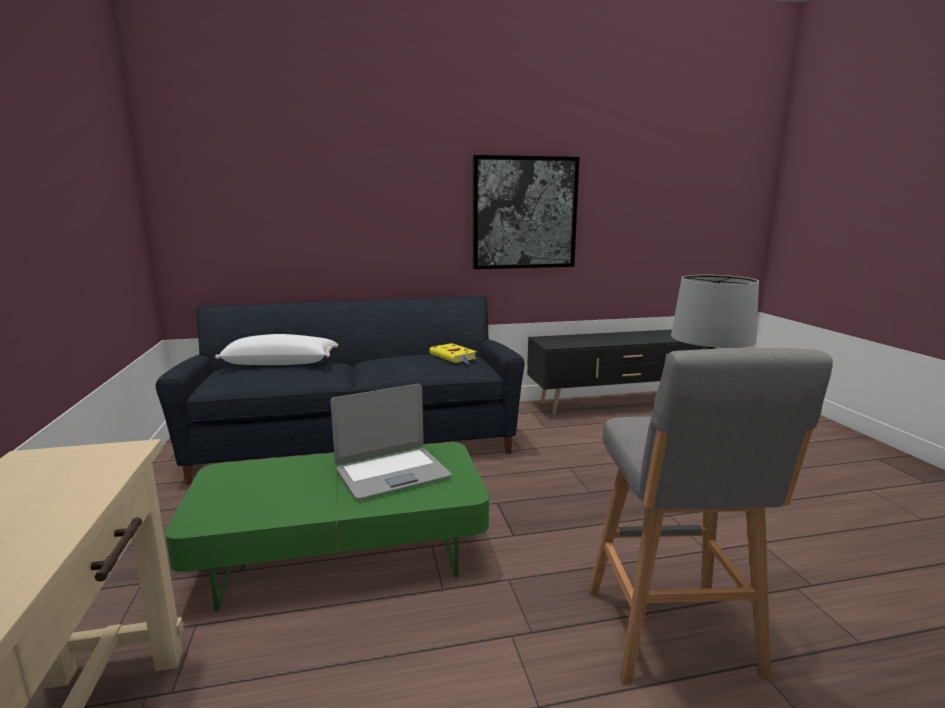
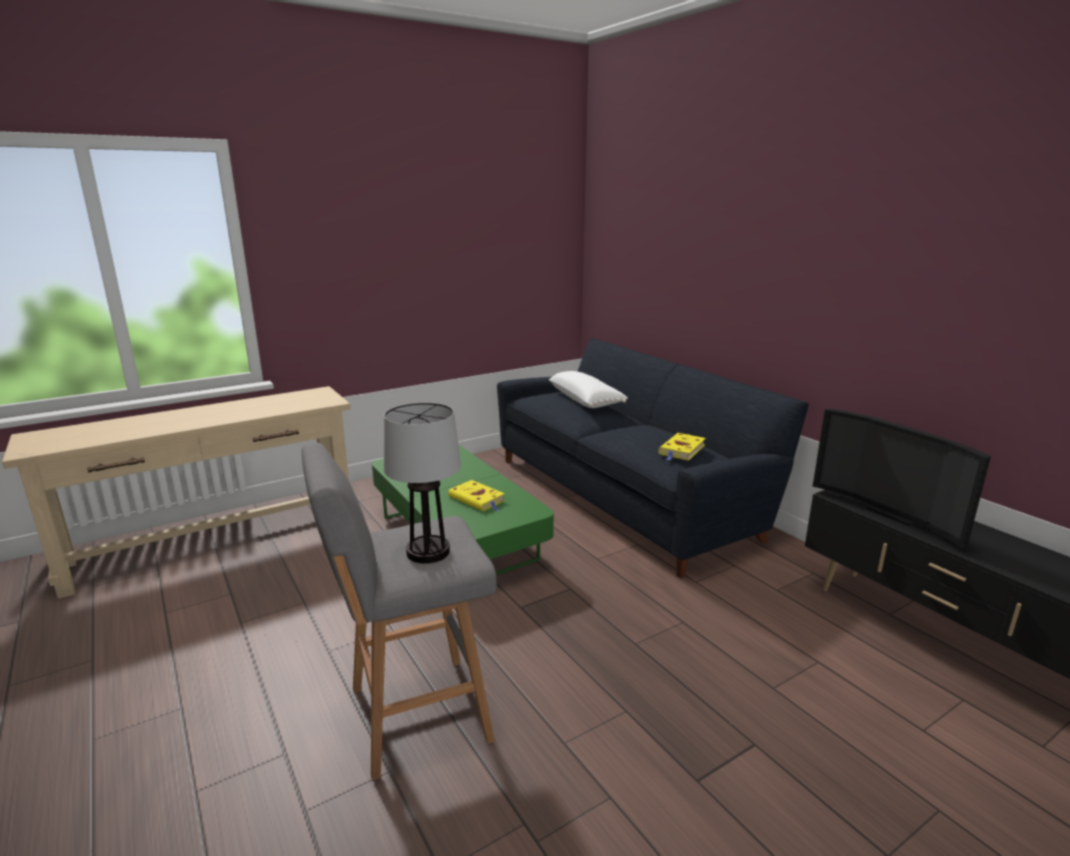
camera: 70 degrees right, 5 degrees up
laptop [330,384,452,500] -> yellow book [448,480,505,511]
picture [473,155,580,269] -> none
none -> television [813,408,991,549]

